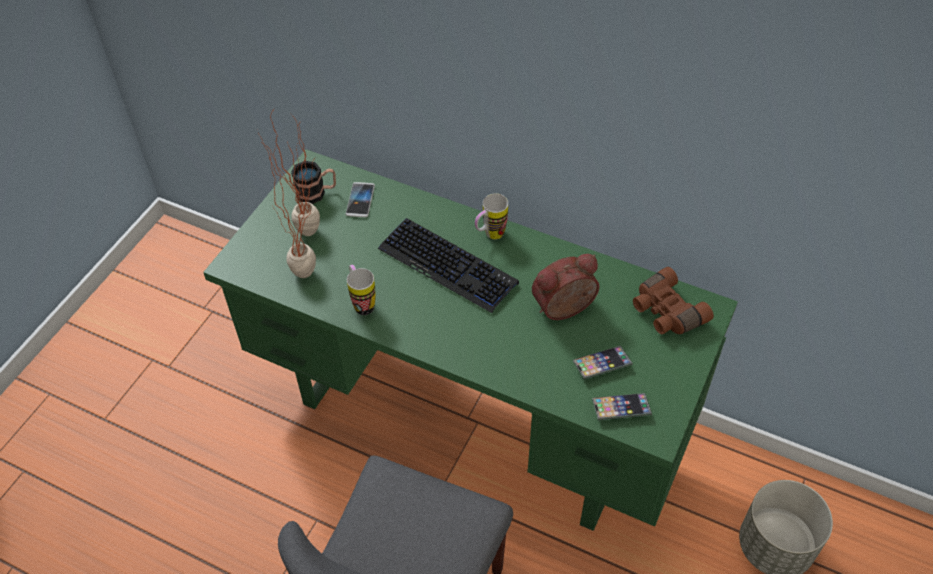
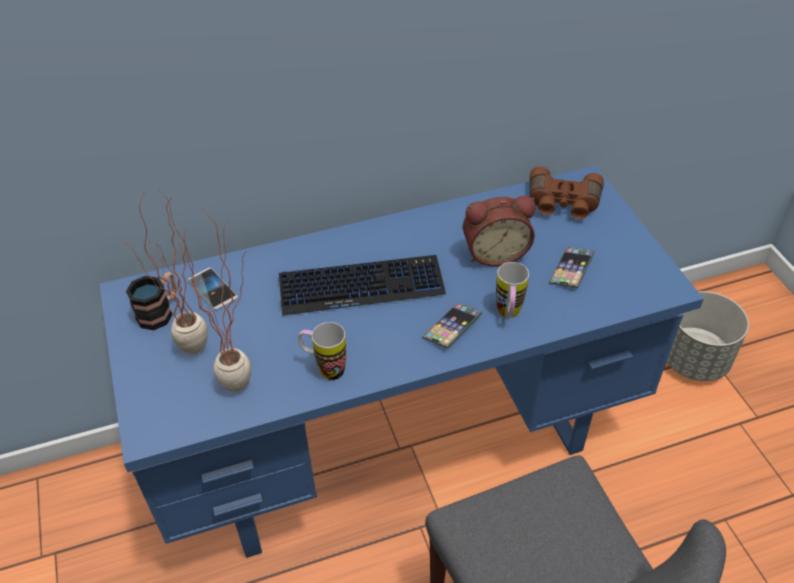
camera: 45 degrees left, 5 degrees down
green desk [203,149,738,531] -> blue desk [99,166,704,558]
mug [475,194,508,239] -> mug moved to [496,262,529,318]
alarm clock [532,254,599,320] -> alarm clock turned 120 degrees counterclockwise [463,196,536,266]
phone [592,393,652,420] -> phone moved to [423,303,482,349]

